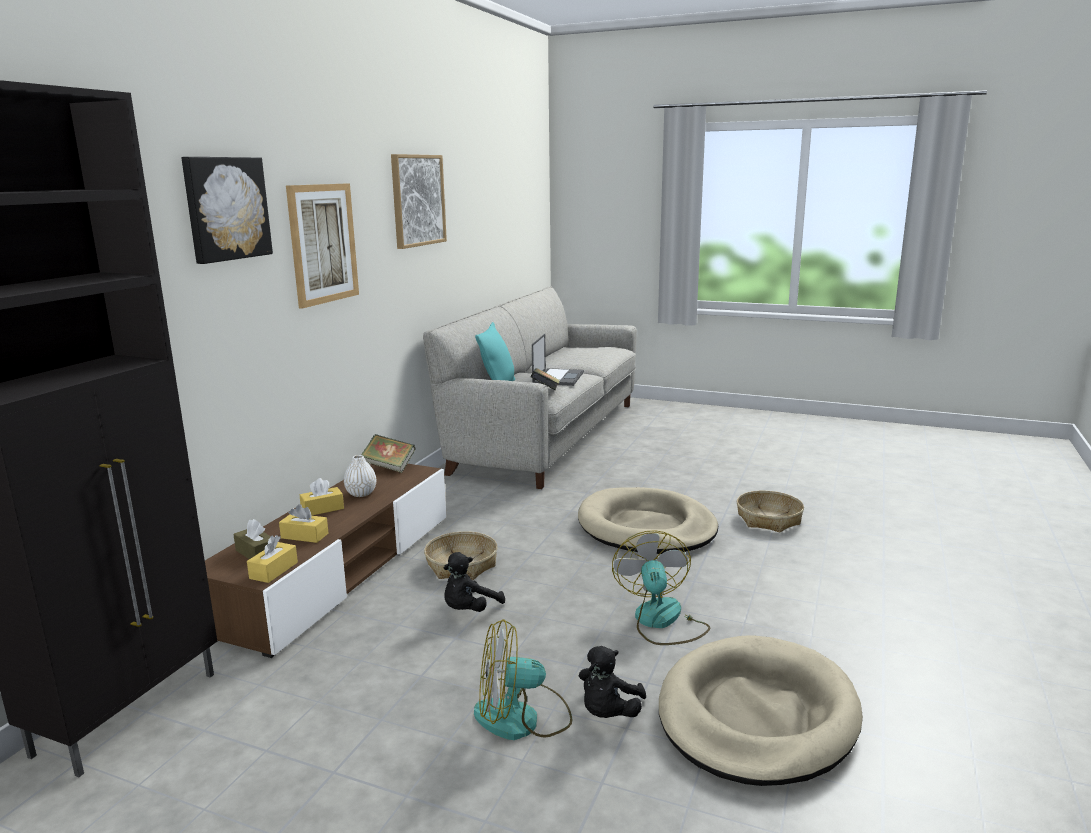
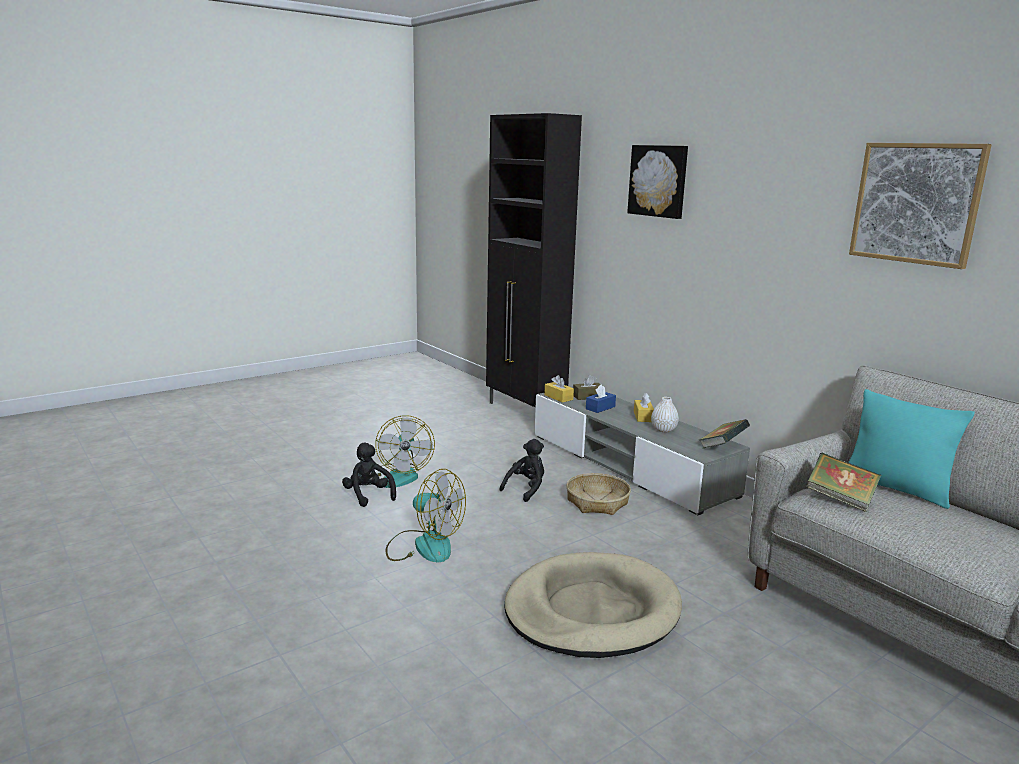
camera: 120 degrees right, 0 degrees up
brown tv stand [205,464,446,658] -> grey tv stand [535,386,750,515]
yellow tissue box [279,504,328,543] -> blue tissue box [586,384,616,413]
picture [286,183,359,309] -> none
black plush toy [444,552,505,612] -> black plush toy turned 60 degrees clockwise [499,439,544,502]
fan [474,619,573,740] -> fan turned 150 degrees clockwise [375,415,435,488]
laptop [532,334,584,386] -> none
beige dog bed [659,635,863,786] -> none
basket [737,491,804,532] -> none

